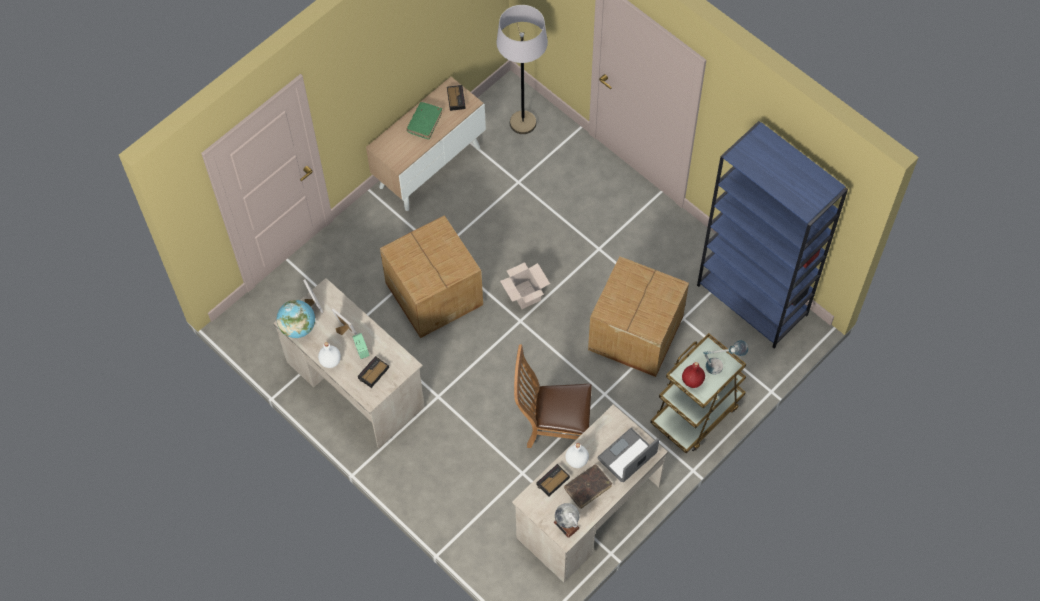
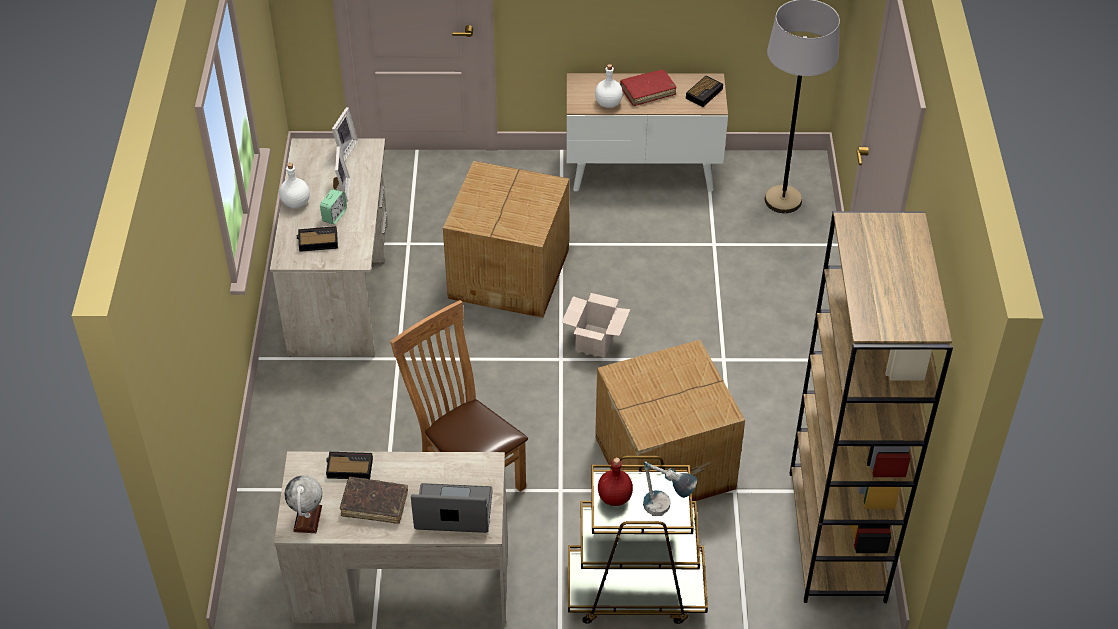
camera: 45 degrees right, 15 degrees down
globe [277,300,315,338] -> none
green book [407,102,442,140] -> red book [620,69,677,106]
white bottle [565,443,589,468] -> white bottle moved to [595,64,623,108]
blue bookcase [697,121,848,349] -> brown bookcase [790,211,953,603]

